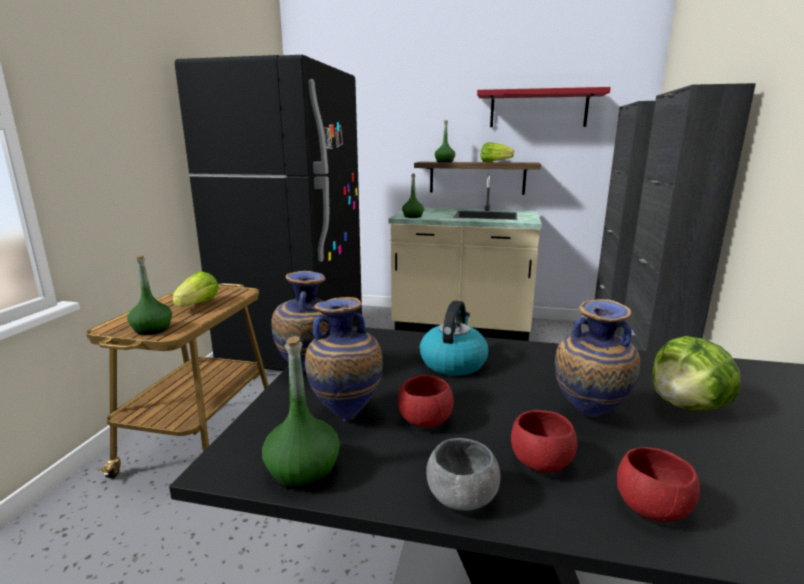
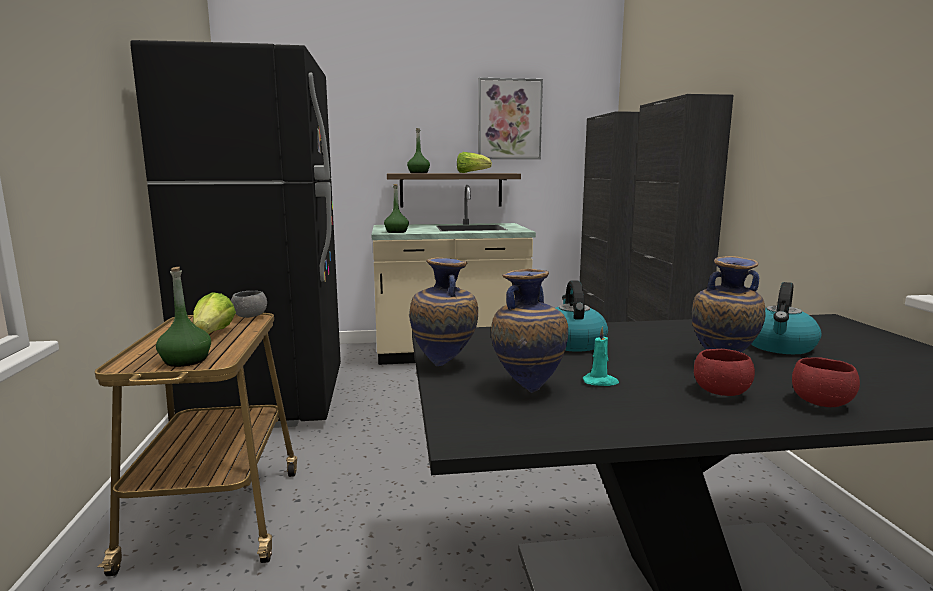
camera: 20 degrees left, 5 degrees down
green bottle [262,336,340,490] -> none
red bowl [398,375,454,427] -> turquoise candle [583,326,619,386]
grey bowl [426,438,501,511] -> grey bowl moved to [231,291,267,318]
red shelf [477,87,611,127] -> picture [478,78,543,159]
lettuce [652,336,741,410] -> kettle [751,282,821,354]

